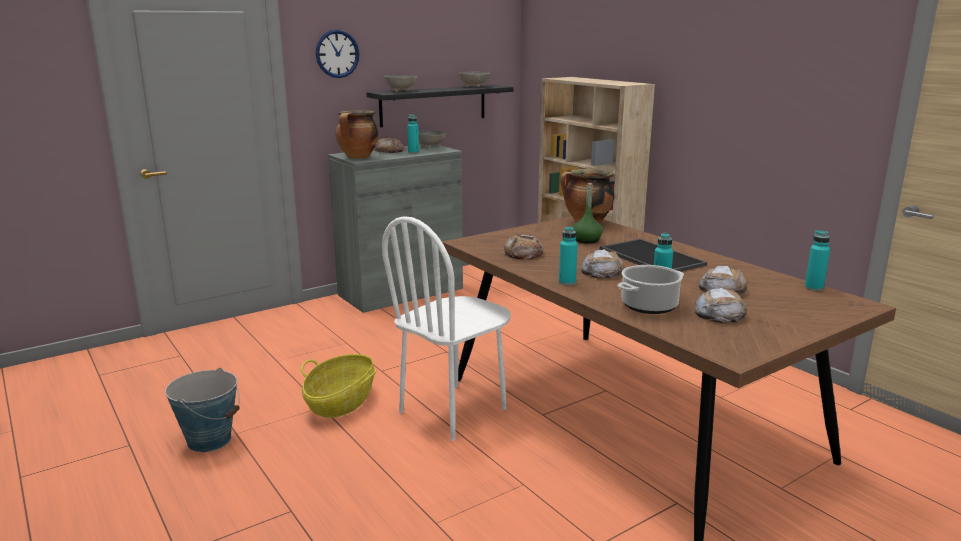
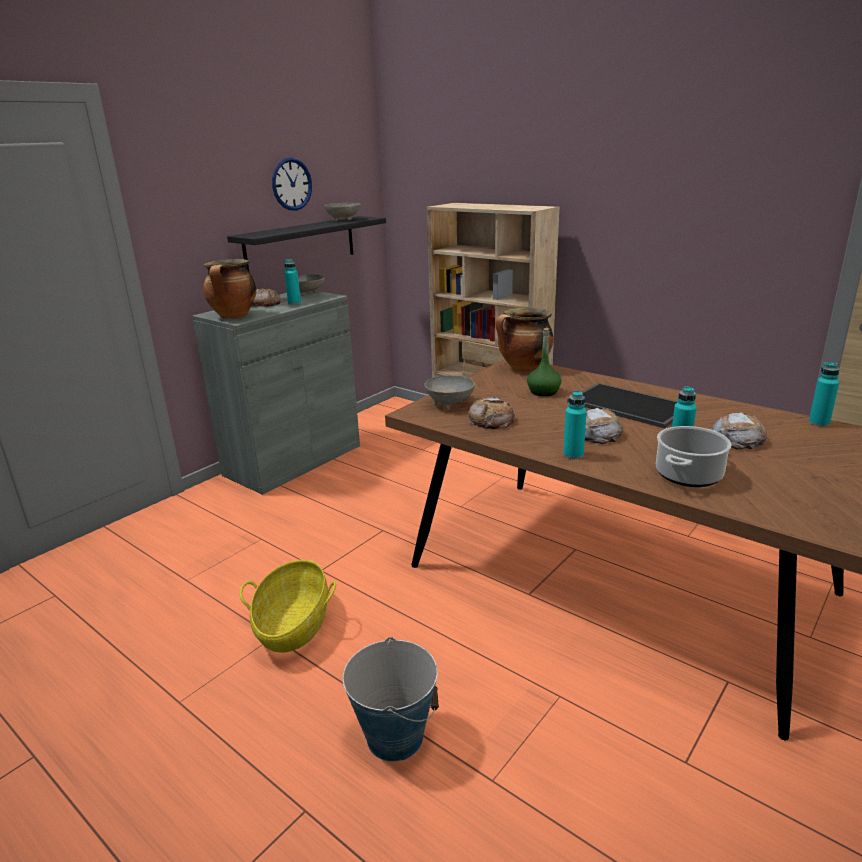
camera: 15 degrees left, 5 degrees up
bucket [165,368,240,452] -> bucket moved to [343,637,439,762]
wall clock [316,30,359,78] -> wall clock moved to [272,158,312,211]
white chair [382,216,511,441] -> none
grey bowl [384,75,417,92] -> grey bowl moved to [424,375,475,409]
bread [695,287,748,324] -> none

